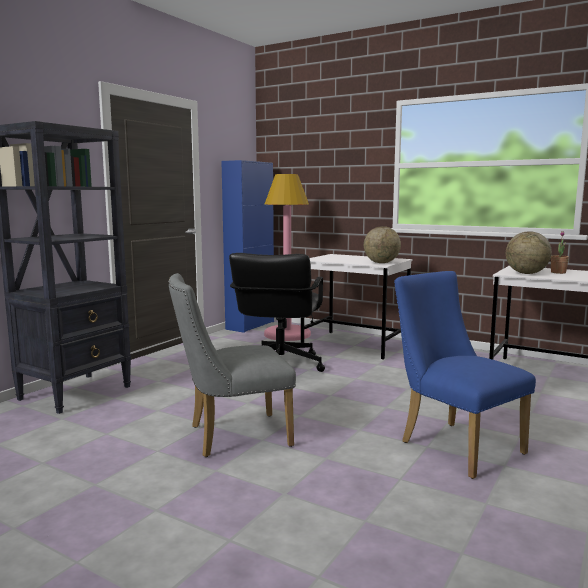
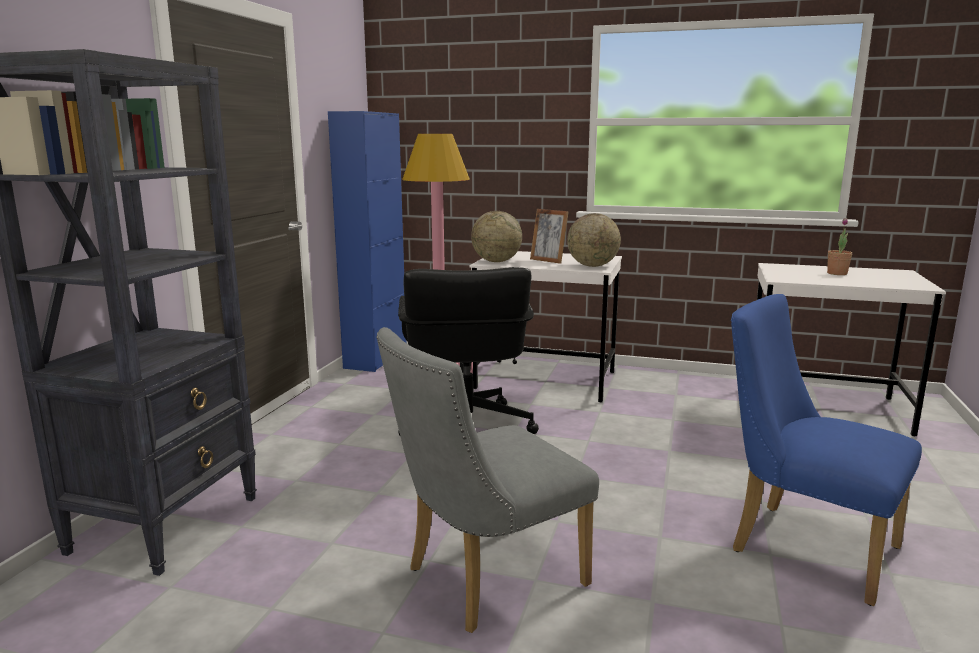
camera: 15 degrees left, 5 degrees up
globe [506,231,552,274] -> globe moved to [471,211,522,262]
none -> picture frame [530,209,569,264]

